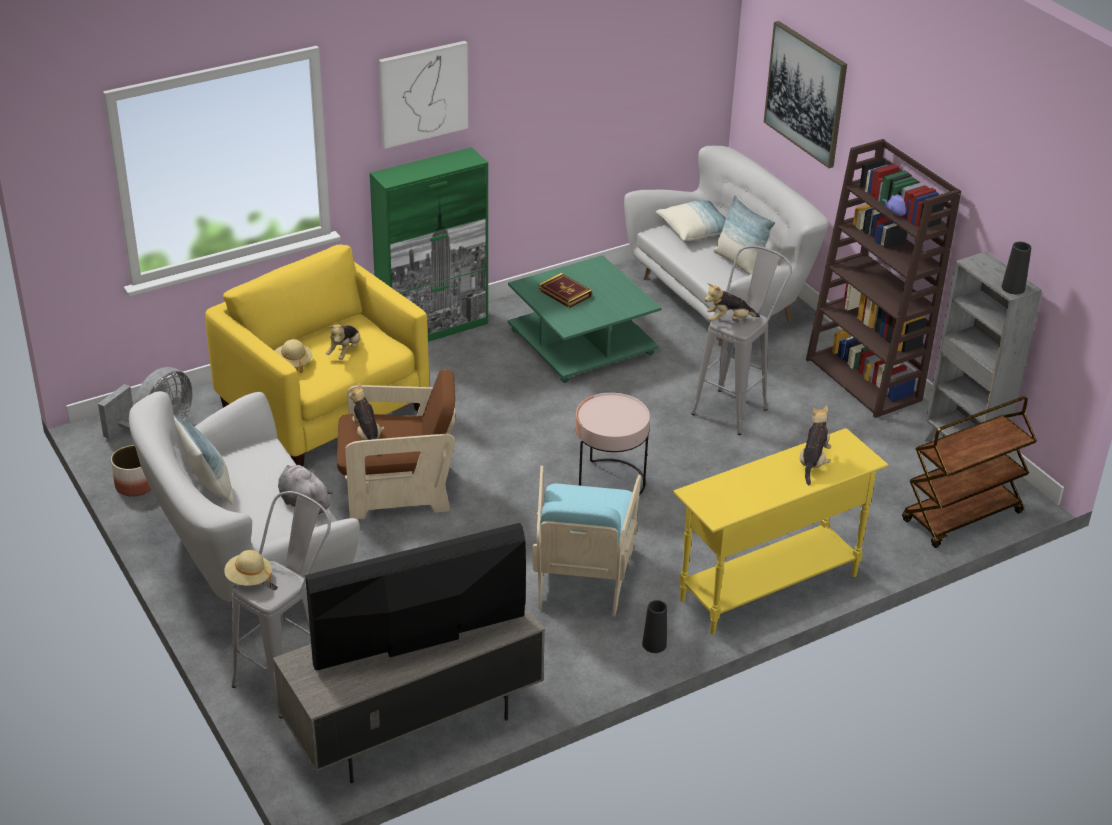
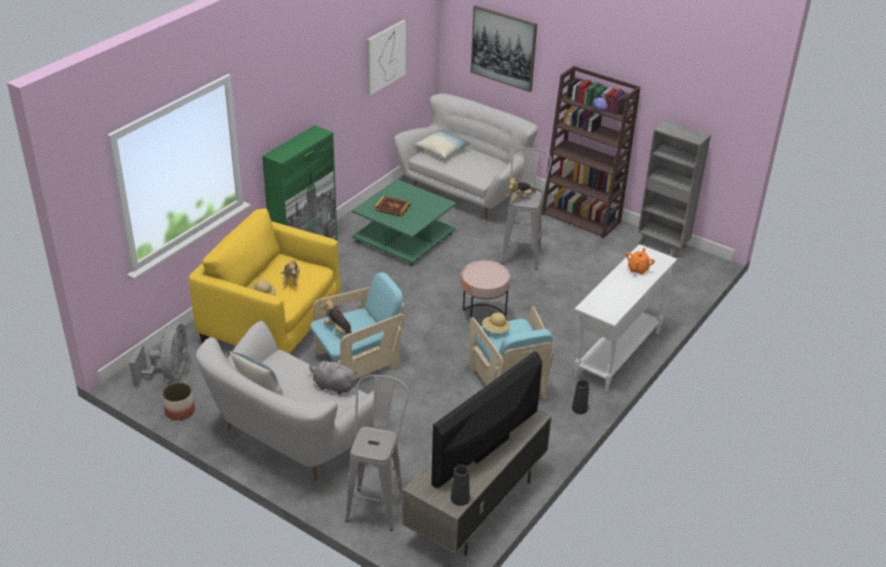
camera: 25 degrees left, 0 degrees up
beige hat [224,550,272,586] -> beige hat moved to [482,312,510,333]
brown armchair [337,369,455,519] -> turquoise armchair [310,273,405,379]
picture [379,41,468,149] -> picture moved to [366,20,406,96]
yellow console table [673,428,888,635] -> white console table [574,244,677,392]
pillow [713,195,775,275] -> none
plush toy [800,405,831,485] -> orange teapot [626,248,655,275]
brown cart [902,396,1037,548] -> none
black vase [1002,242,1031,294] -> black vase moved to [451,465,470,506]

